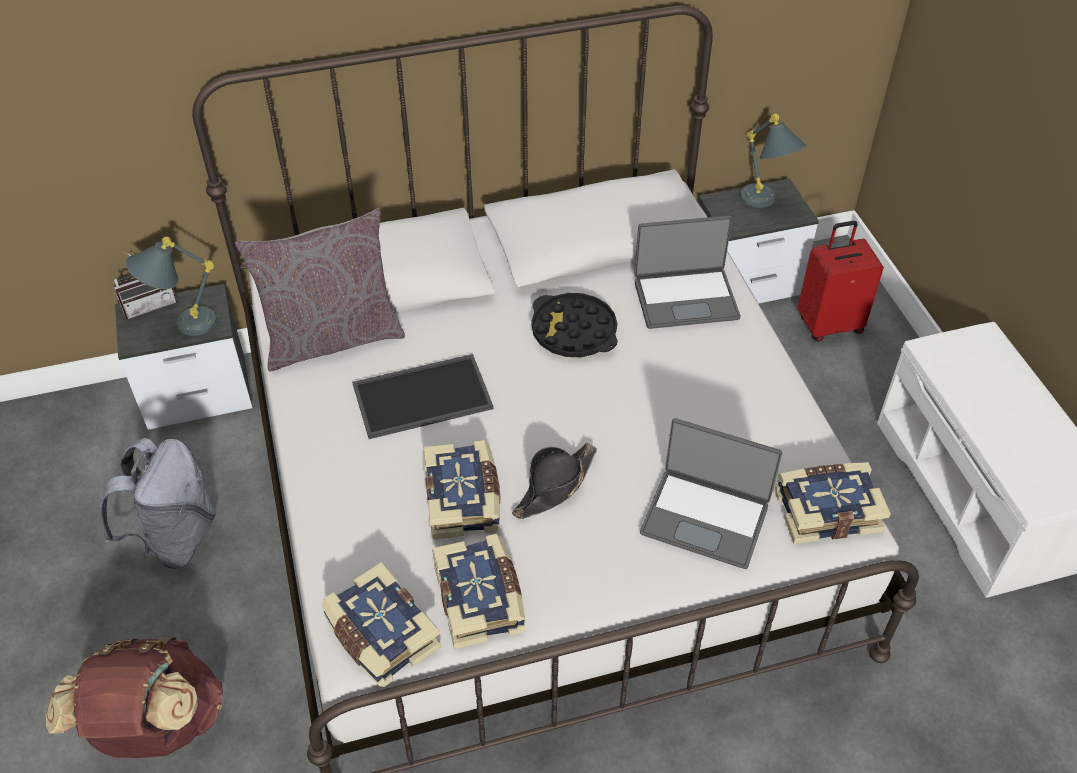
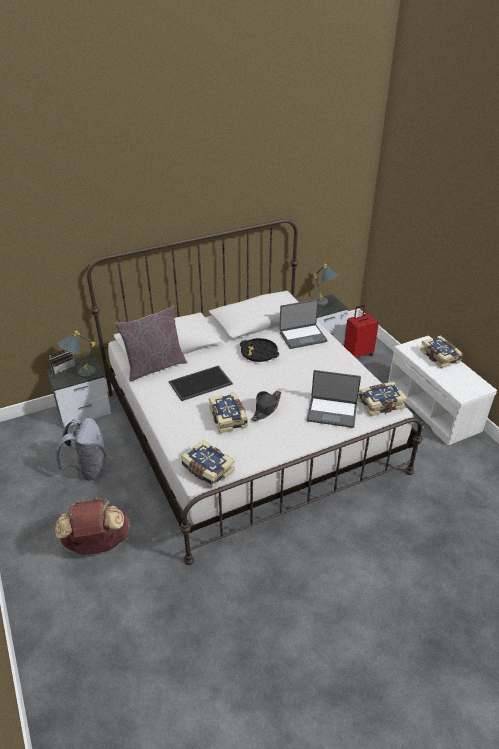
camera: 10 degrees left, 10 degrees down
book [432,534,525,649] -> book moved to [420,336,462,368]

